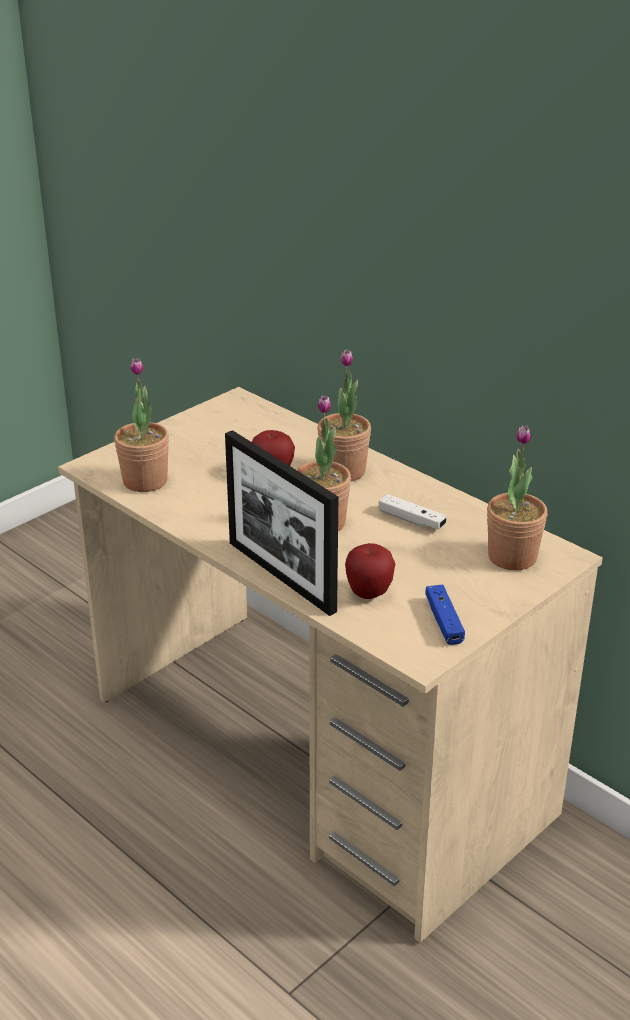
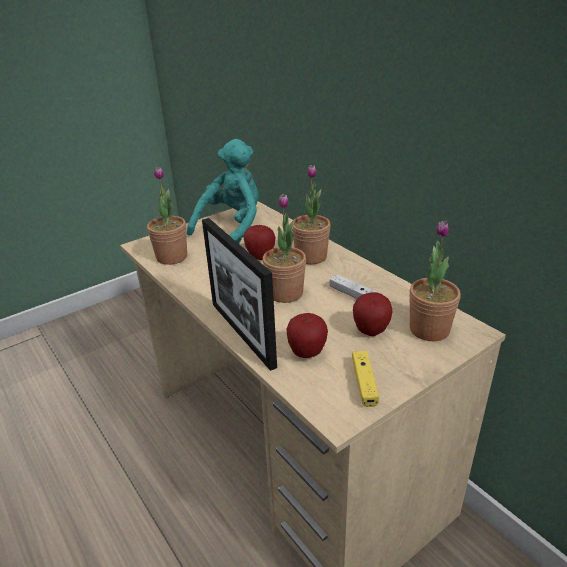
camera: 10 degrees right, 0 degrees up
blue game controller [425,585,465,645] -> yellow game controller [352,351,379,407]
none -> turquoise plush toy [187,139,259,244]
none -> apple [353,292,392,336]

